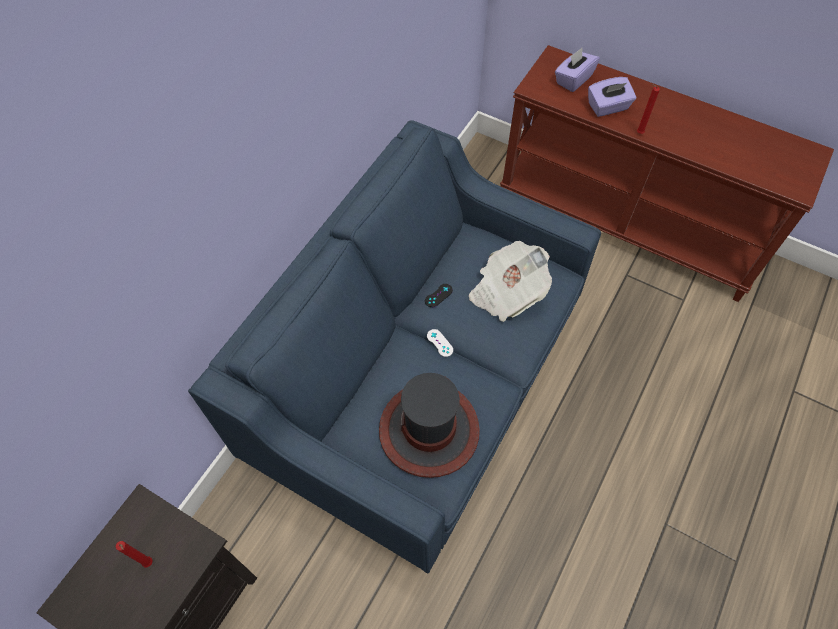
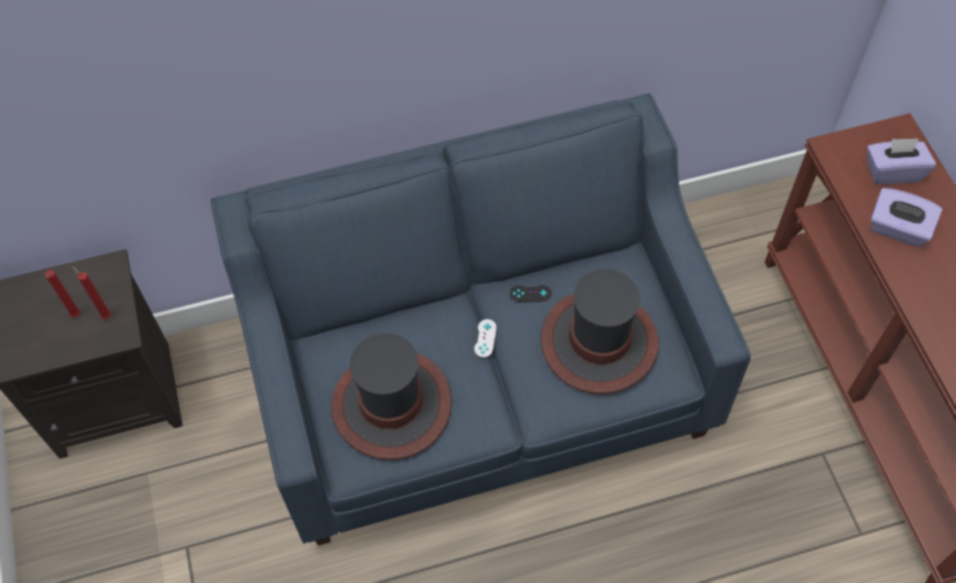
camera: 45 degrees right, 0 degrees up
newspaper [469,241,552,322] -> hat [541,269,659,394]
red candle [637,84,660,134] -> red candle moved to [72,266,111,319]

